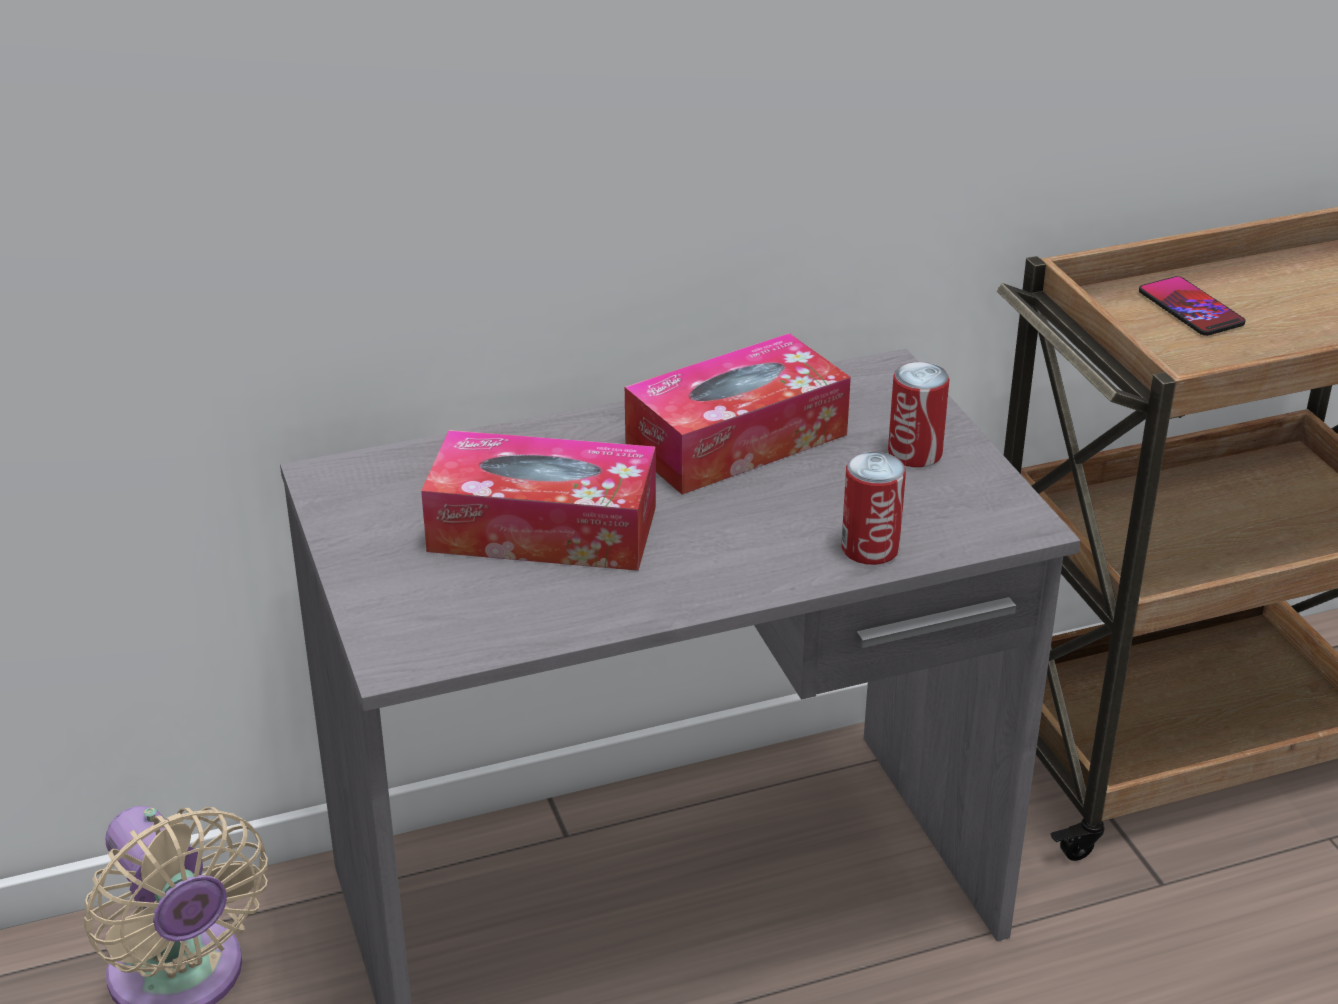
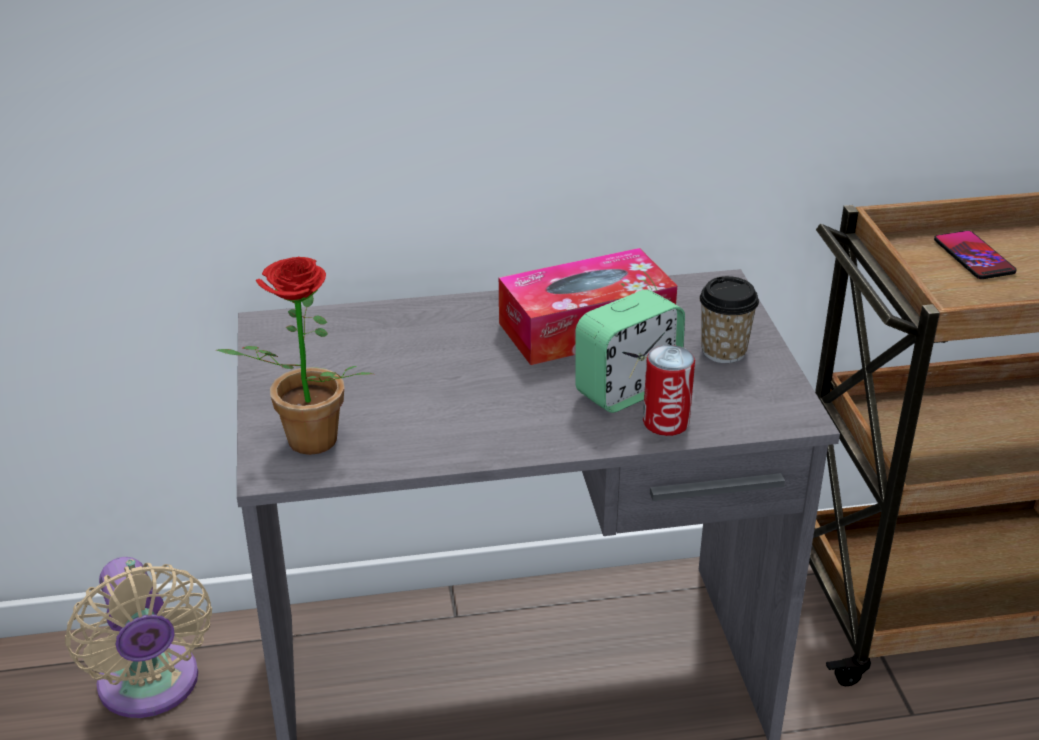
camera: 10 degrees right, 0 degrees up
tissue box [421,430,656,571] -> none
can [888,362,950,467] -> cup [699,276,759,363]
none -> potted plant [216,257,373,455]
none -> alarm clock [575,289,685,413]

